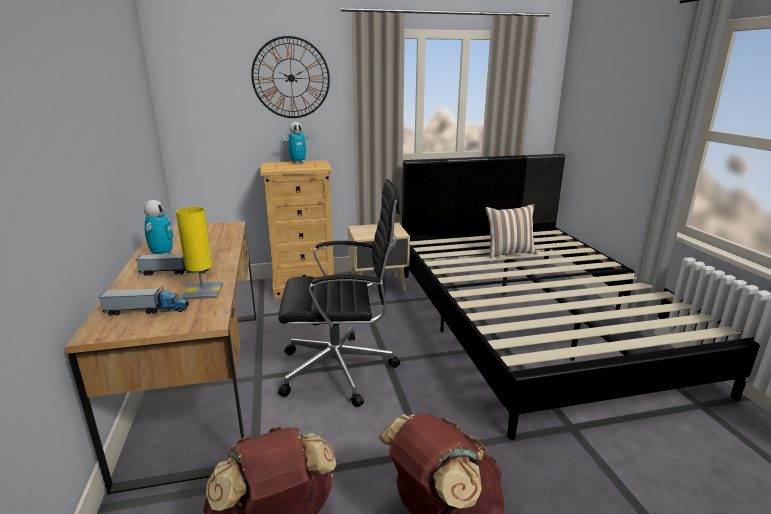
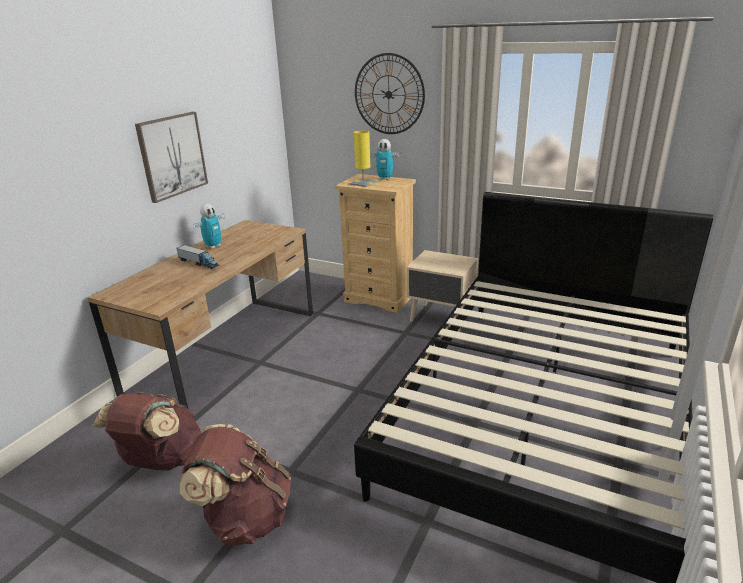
camera: 40 degrees right, 5 degrees up
toy truck [99,287,189,316] -> none
yellow table lamp [176,207,223,300] -> yellow table lamp moved to [350,131,377,187]
black office chair [278,179,400,407] -> none
pillow [485,204,537,258] -> none
none -> picture [135,112,208,203]

